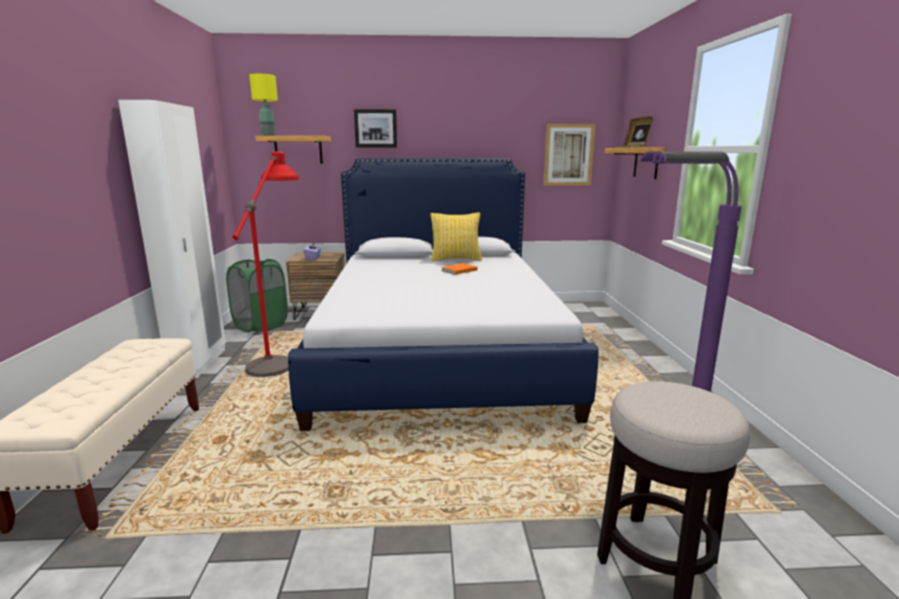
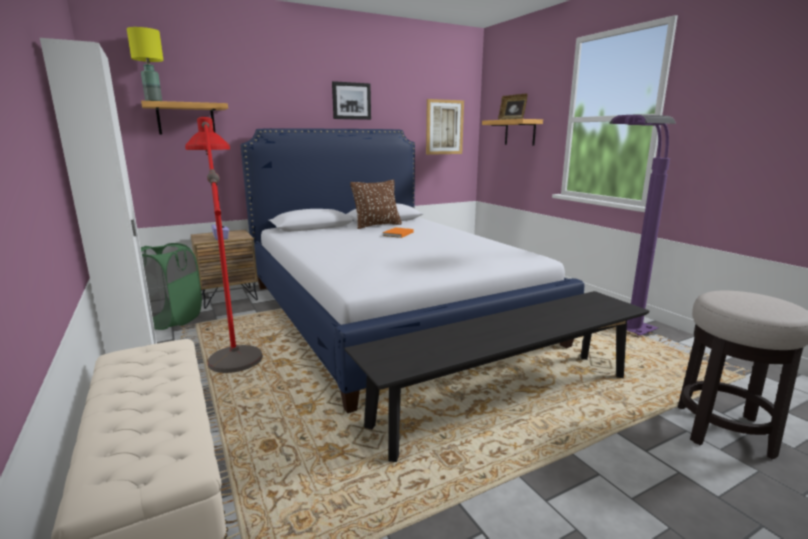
camera: 25 degrees left, 0 degrees up
picture [354,109,397,147] -> picture moved to [332,81,371,120]
yellow pillow [430,212,482,261] -> brown pillow [350,180,402,229]
none -> black bench [344,291,649,462]

